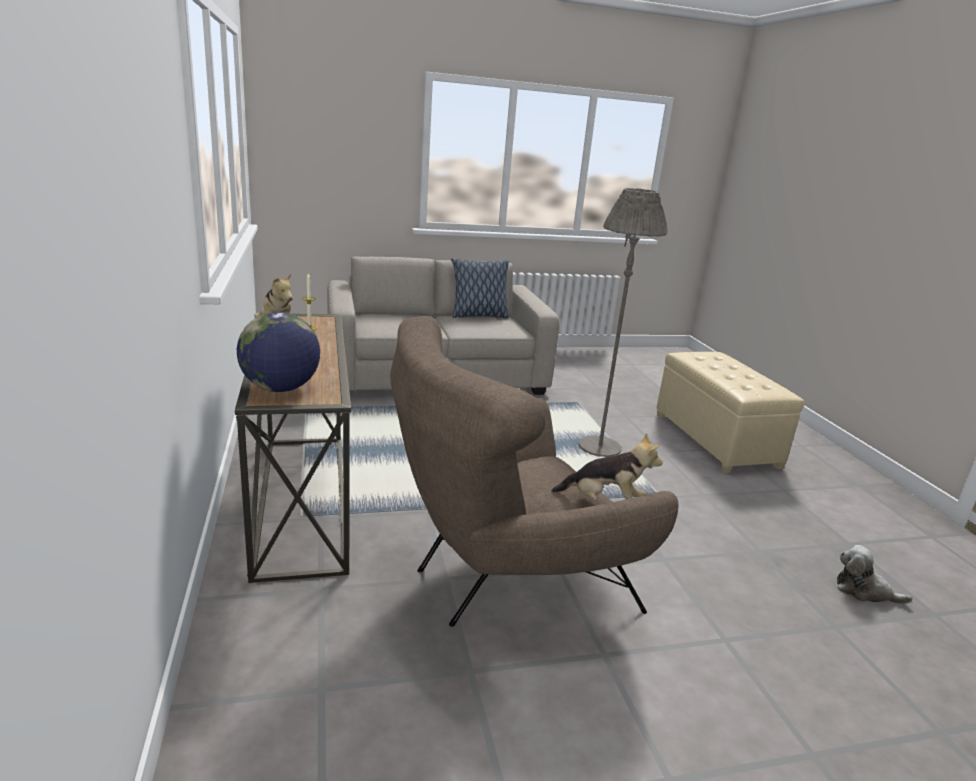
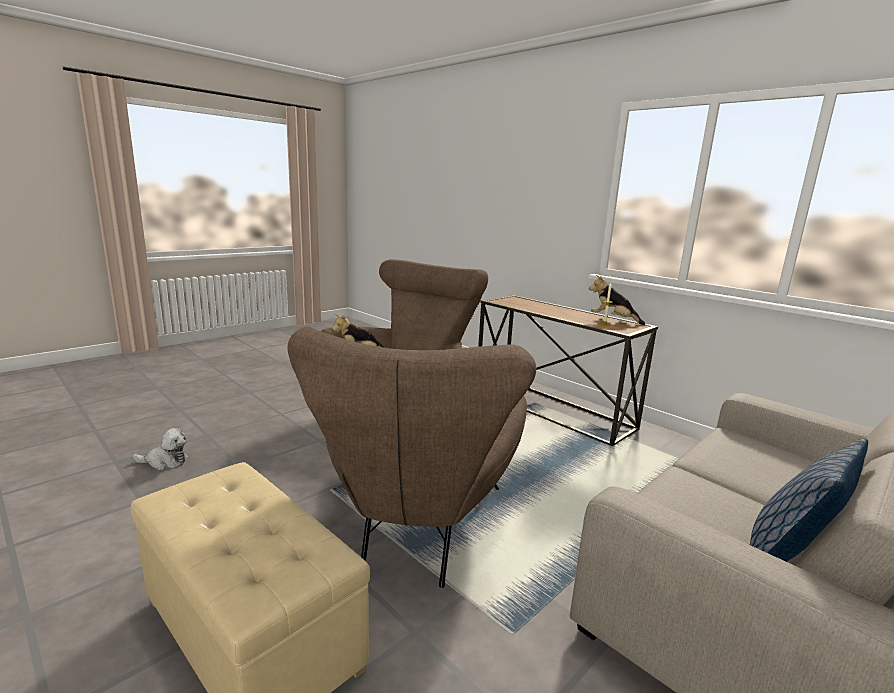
camera: 150 degrees right, 5 degrees down
globe [237,312,320,392] -> none
grey floor lamp [579,188,667,457] -> brown armchair [287,327,536,588]

